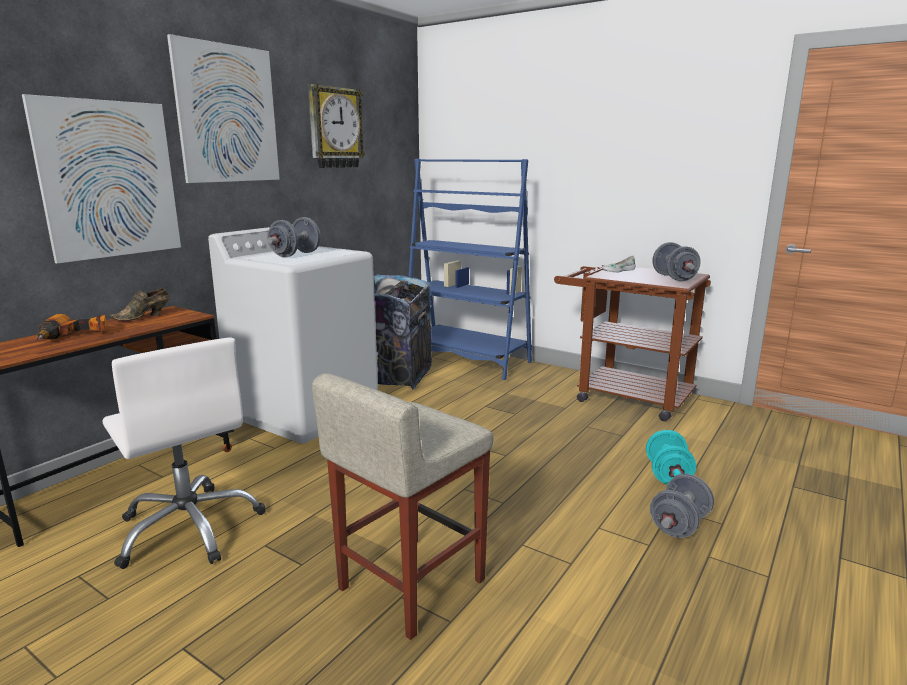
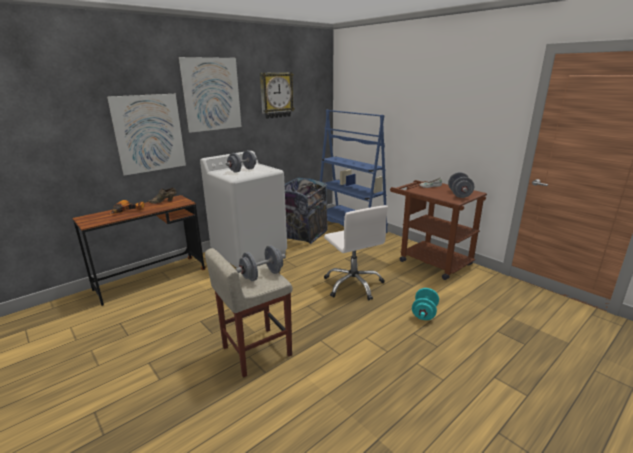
camera: 15 degrees right, 5 degrees up
white office chair [102,337,266,569] -> white office chair moved to [324,205,388,300]
grey dumbbell [650,474,714,538] -> grey dumbbell moved to [236,246,286,281]

